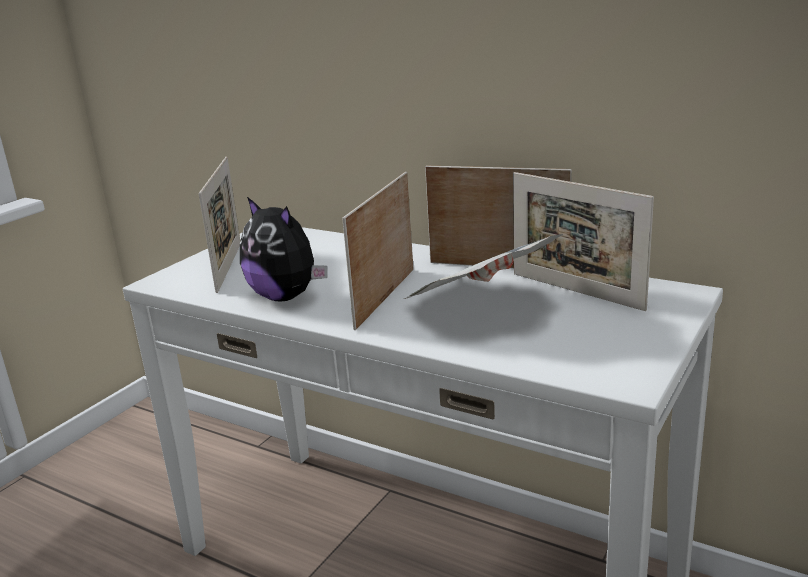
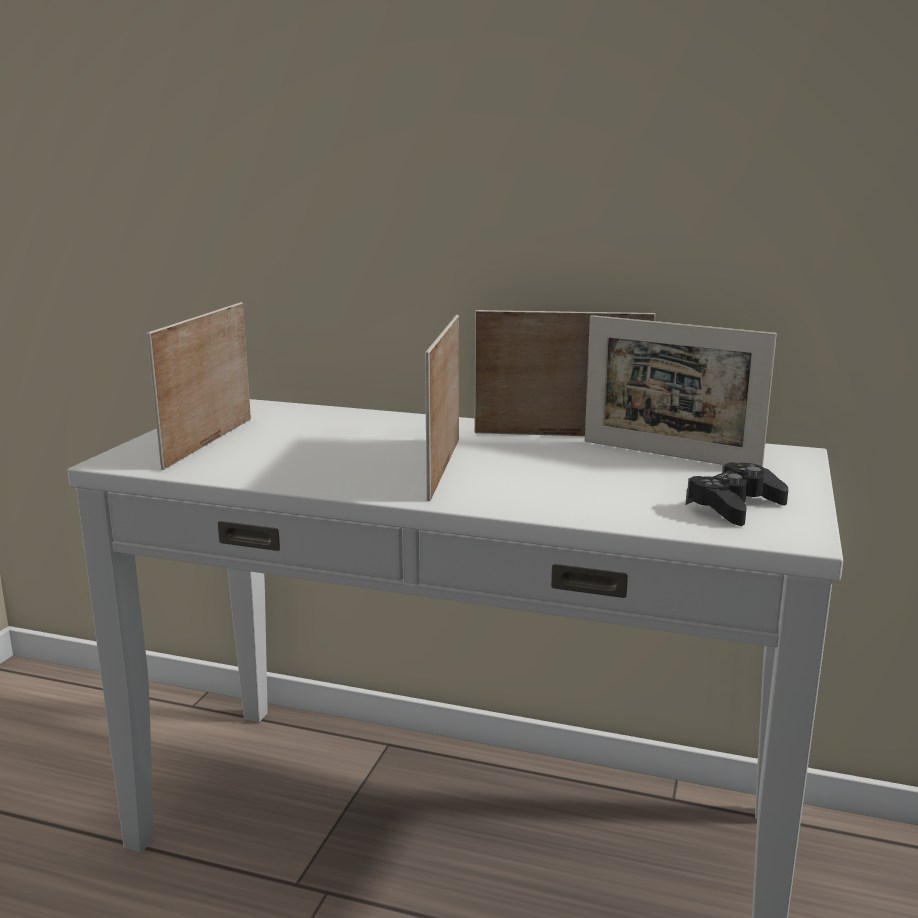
camera: 15 degrees left, 5 degrees down
picture frame [198,157,240,293] -> picture frame turned 150 degrees counterclockwise [147,302,251,470]
plush toy [240,197,327,302] -> none
newspaper [404,234,563,299] -> none
none -> black game controller [686,462,788,526]

